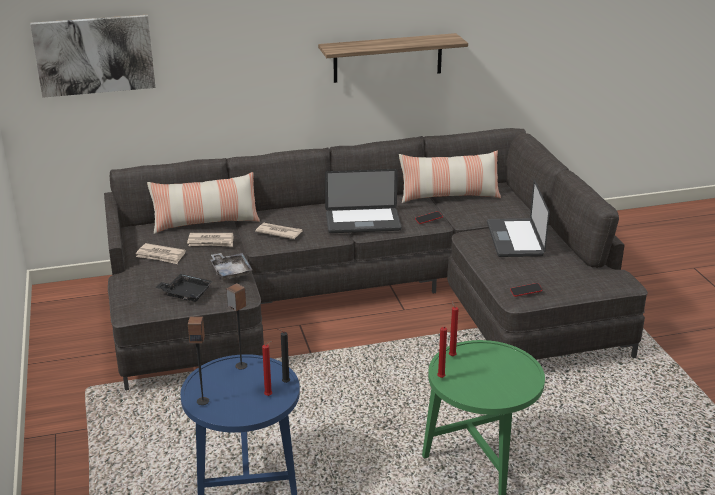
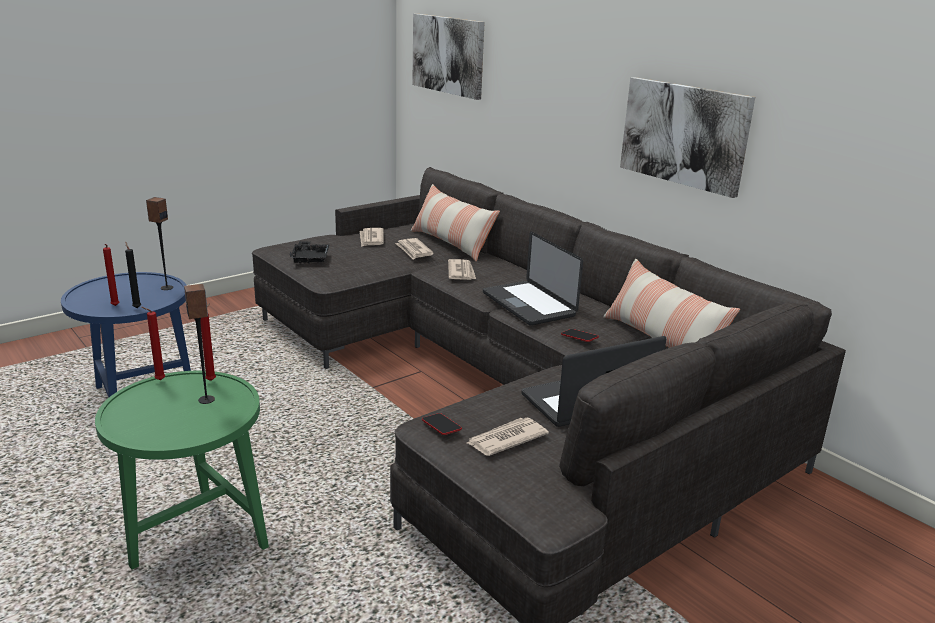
camera: 65 degrees right, 5 degrees down
speaker [188,316,209,405] -> speaker moved to [184,284,215,404]
grey tray [211,253,253,280] -> none
shelf [318,33,468,83] -> picture [620,77,755,198]
none -> newspaper [467,418,549,456]

